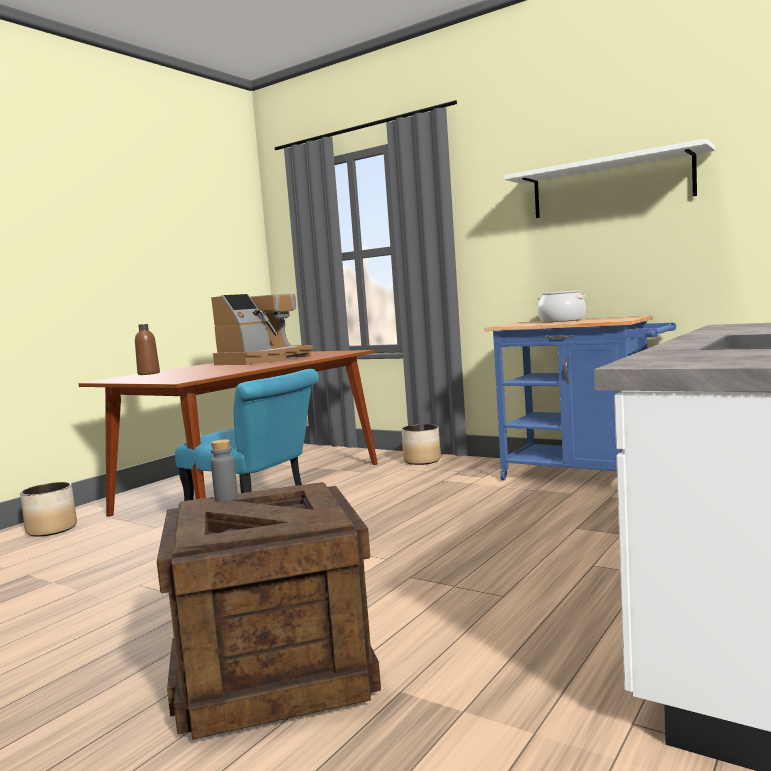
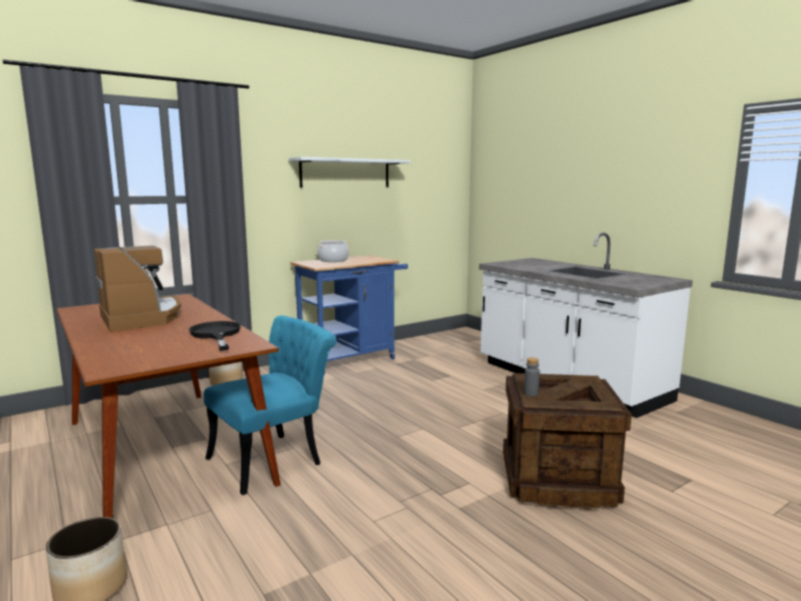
camera: 70 degrees left, 5 degrees up
brown bottle [135,324,160,375] -> none
none -> black frying pan [189,321,241,351]

